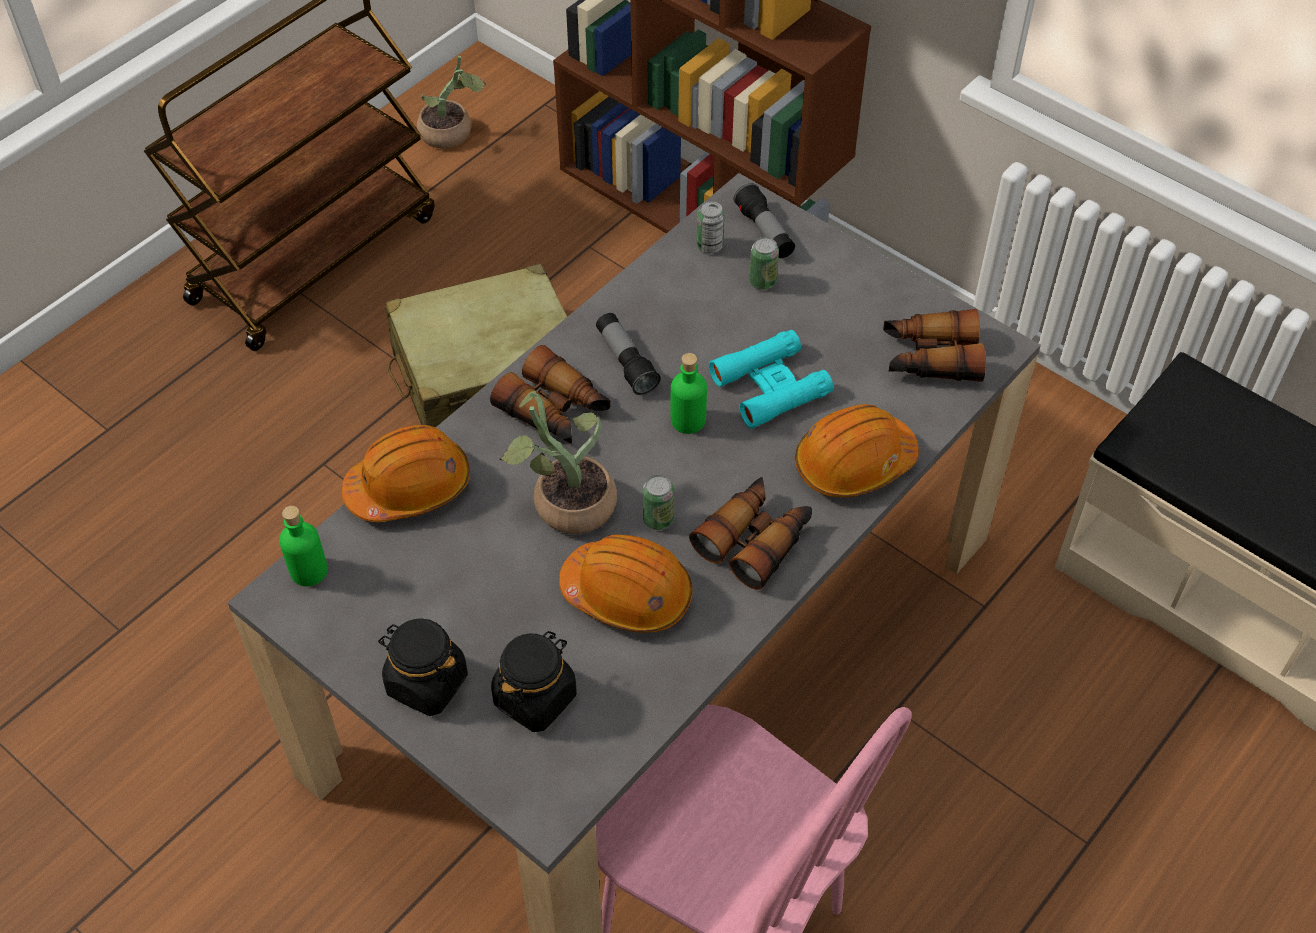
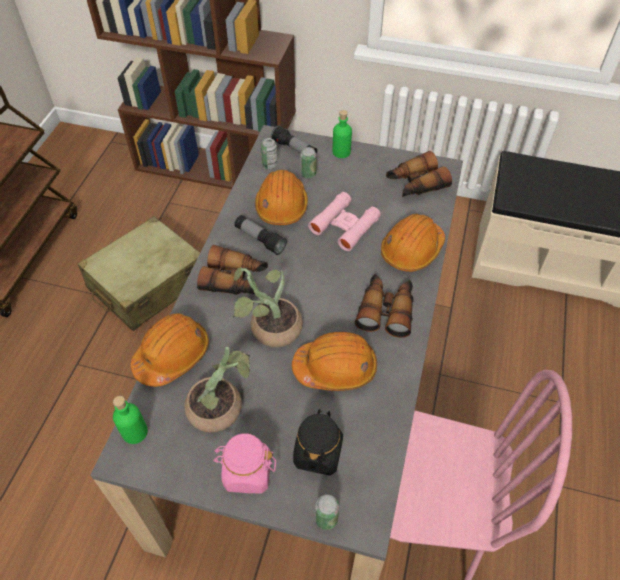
camera: 25 degrees left, 0 degrees up
black jar [378,618,468,716] -> pink jar [213,433,276,494]
potted plant [417,56,486,148] -> potted plant moved to [184,347,250,433]
can [643,475,674,530] -> can moved to [315,495,339,530]
green bottle [671,353,707,434] -> green bottle moved to [332,110,352,158]
turquoise binoculars [709,330,833,429] -> pink binoculars [308,192,381,251]
none -> orange hard hat [255,170,308,225]

